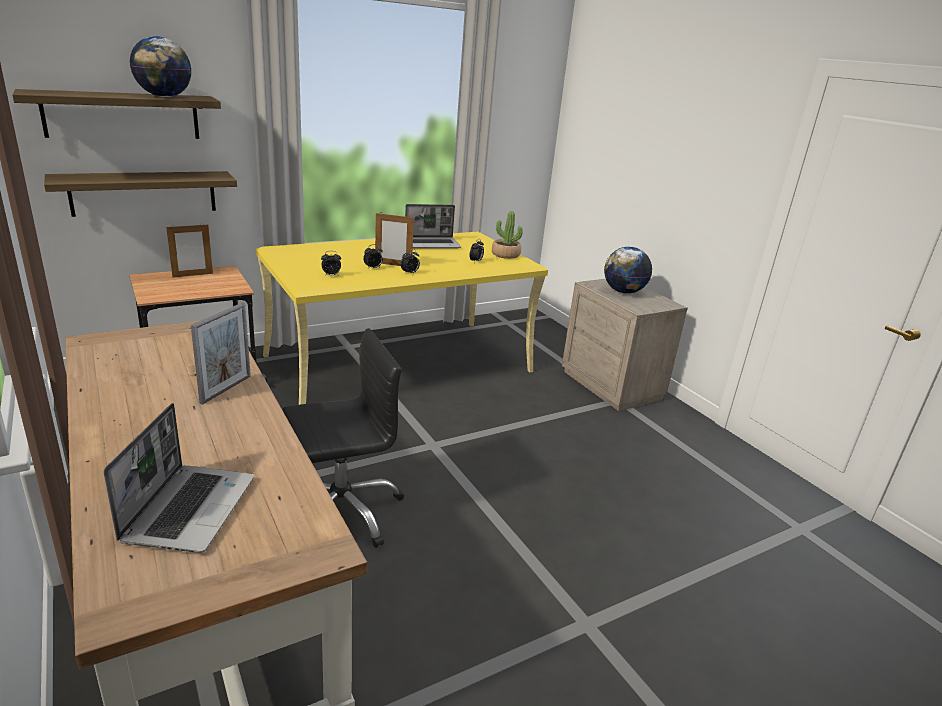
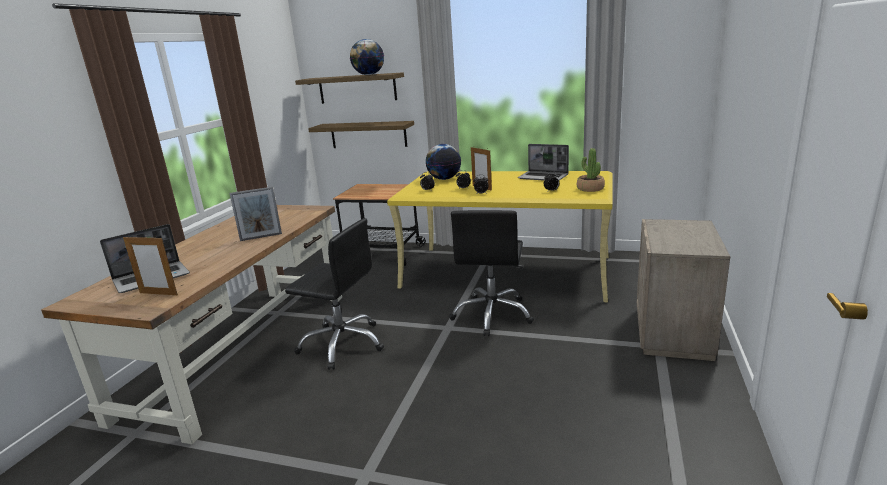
camera: 50 degrees right, 5 degrees down
picture frame [166,225,213,278] -> picture frame moved to [123,235,178,295]
globe [604,247,652,294] -> globe moved to [426,144,461,180]
none -> black office chair [449,210,534,336]

